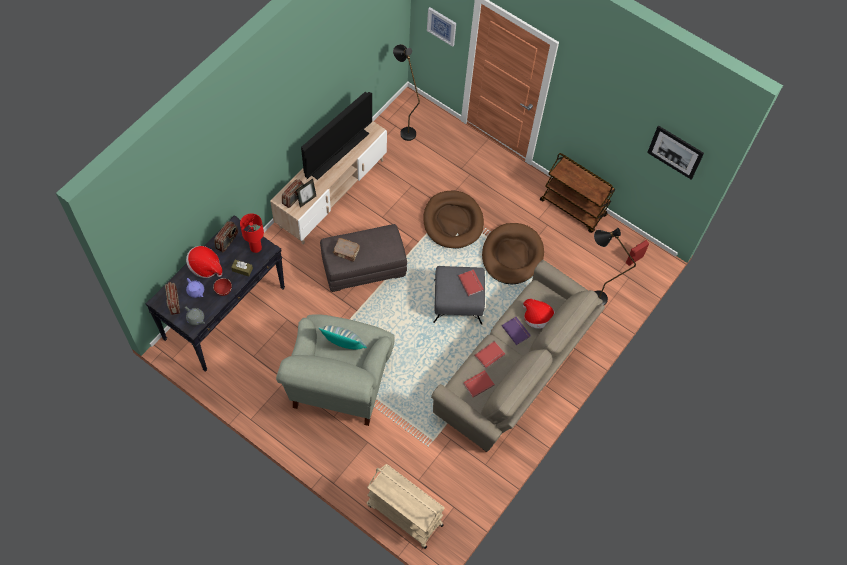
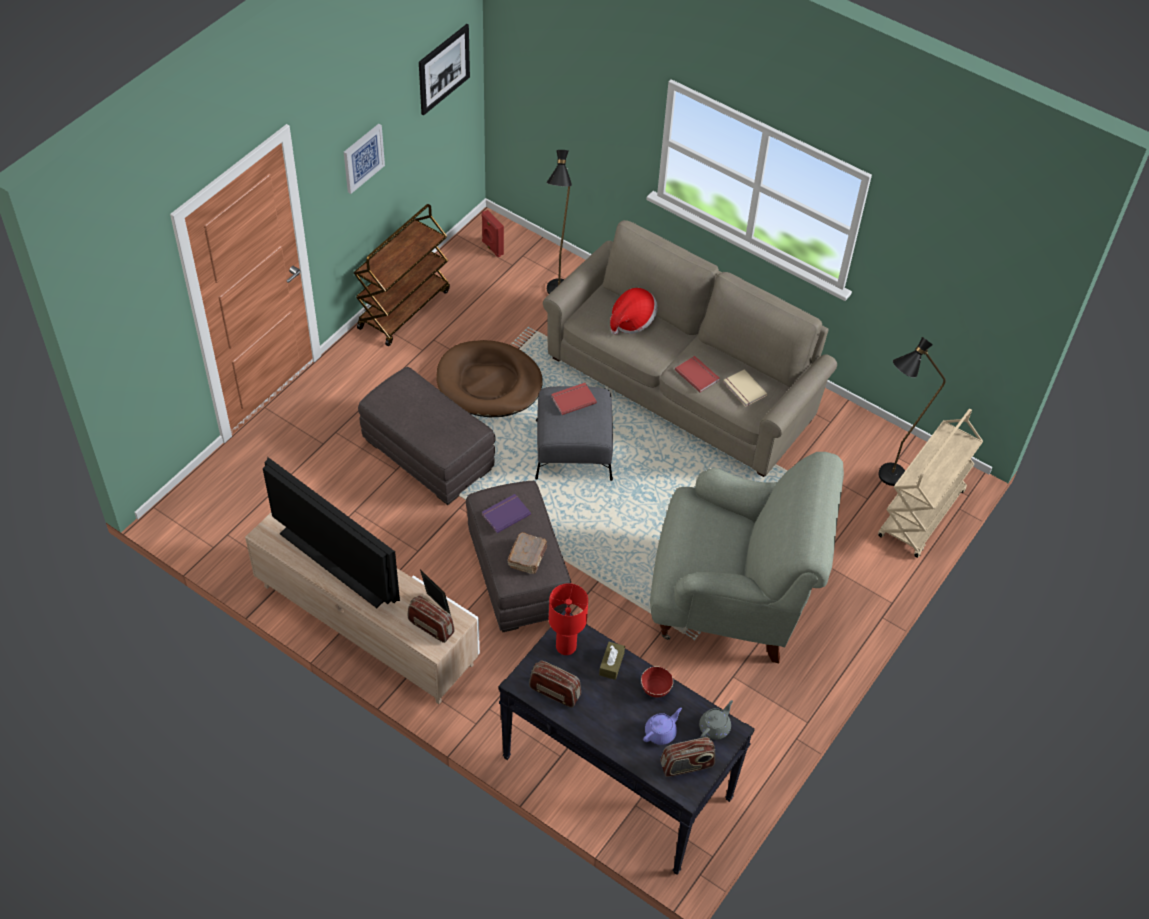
camera: 90 degrees left, 10 degrees down
hat [186,246,222,278] -> none
pillow [319,326,367,350] -> none
black floor lamp [393,44,420,141] -> black floor lamp moved to [878,337,946,486]
brown dog bed [423,191,484,249] -> grey ottoman [358,367,495,505]
picture [427,7,456,47] -> picture moved to [344,124,385,194]
red book [463,370,495,397] -> beige book [723,369,767,407]
purple book [502,317,531,345] -> purple book moved to [482,494,531,533]

